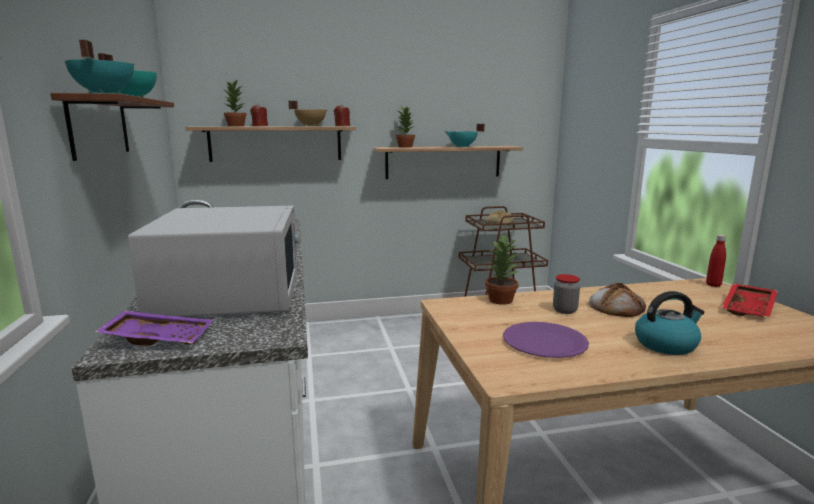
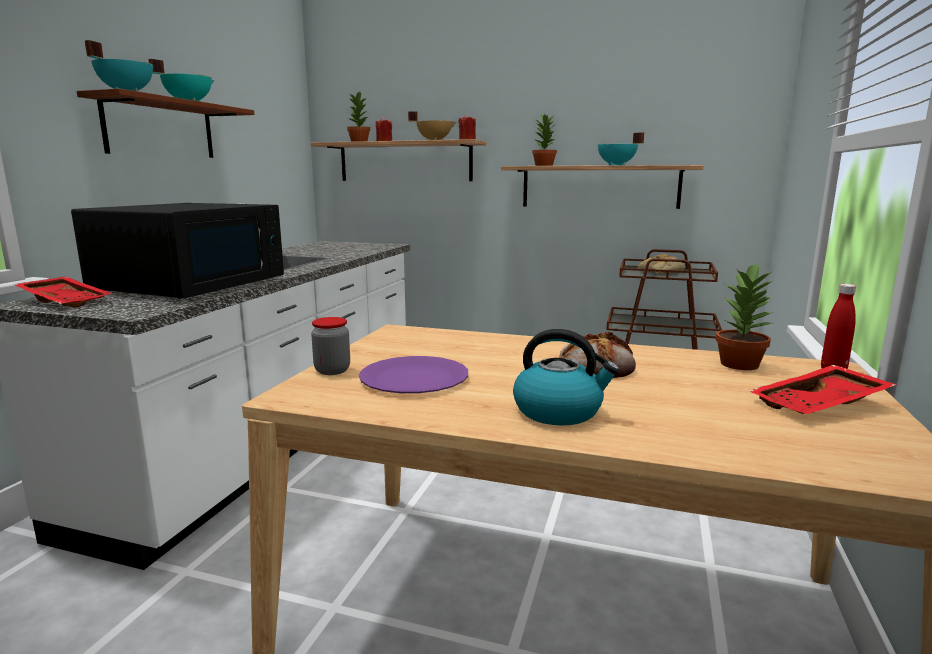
camera: 30 degrees right, 0 degrees up
purple tray [95,310,213,346] -> red tray [13,276,112,308]
white microwave [128,206,298,317] -> black microwave [71,203,284,299]
potted plant [485,234,520,305] -> potted plant moved to [716,262,773,370]
jar [553,274,580,314] -> jar moved to [311,317,350,375]

